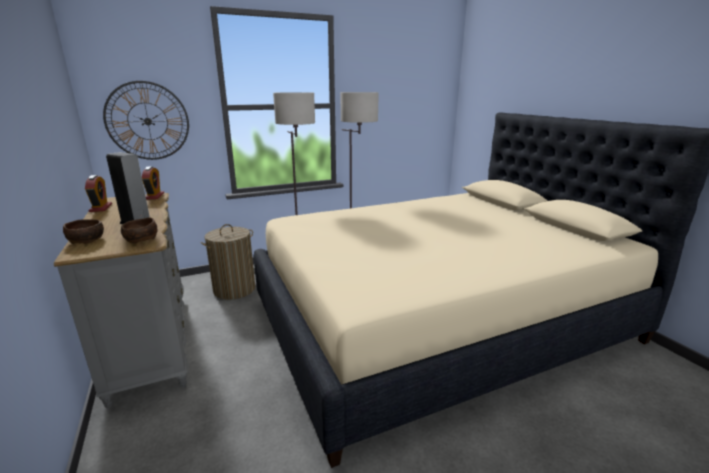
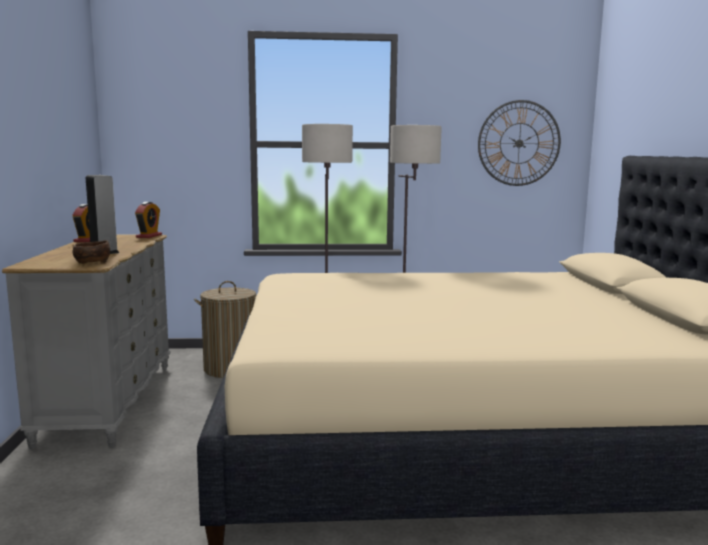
camera: 20 degrees right, 10 degrees down
brown bowl [63,219,104,244] -> none
wall clock [103,81,189,160] -> wall clock moved to [478,100,561,186]

